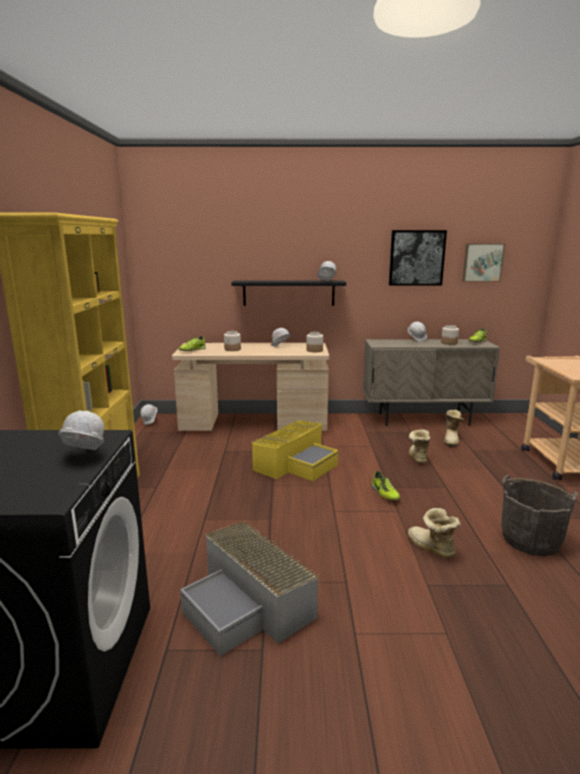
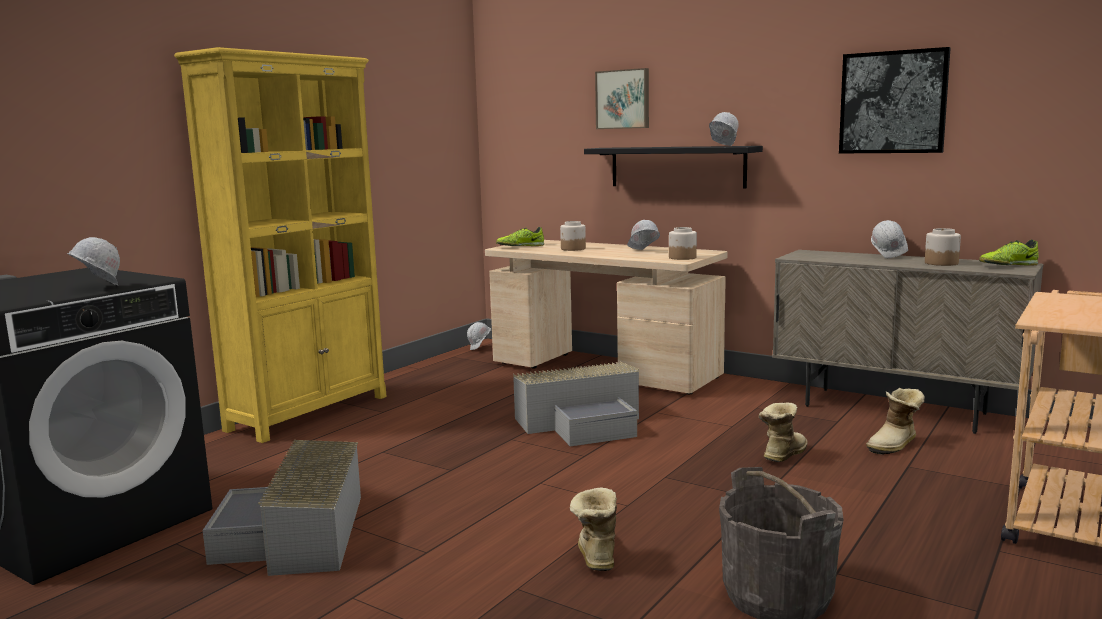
camera: 35 degrees right, 5 degrees down
yellow storage box [252,420,338,481] -> grey storage box [513,362,639,446]
shoe [372,471,400,501] -> none
picture [463,244,505,282] -> picture moved to [595,68,649,129]

